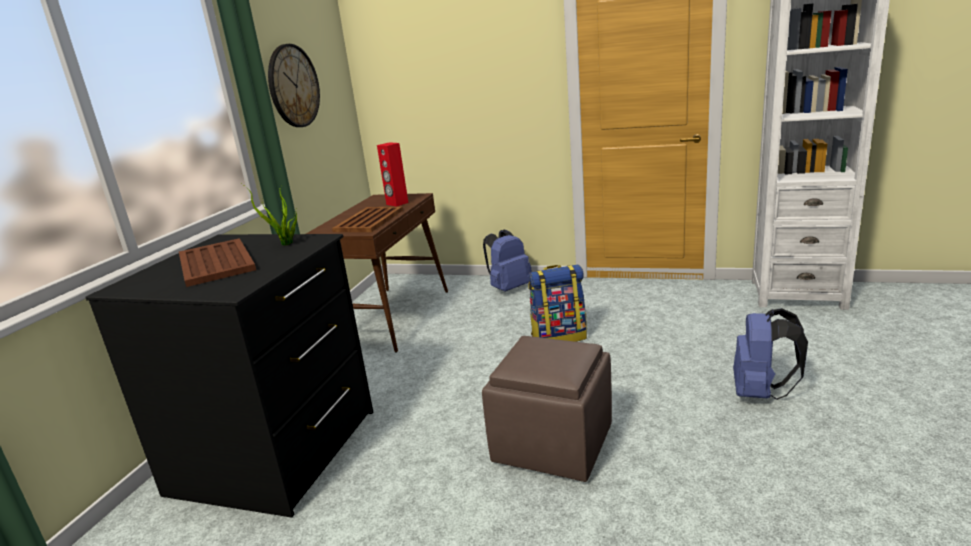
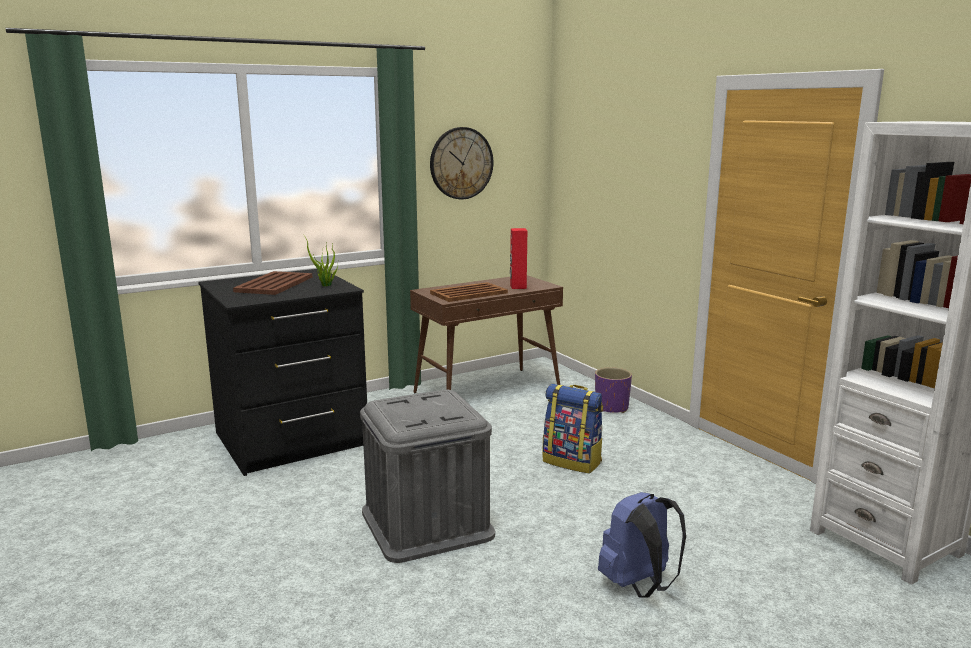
camera: 40 degrees right, 5 degrees down
brown ottoman [482,336,612,482] -> grey storage box [360,390,495,563]
blue backpack [483,229,532,292] -> purple planter [595,367,632,413]

